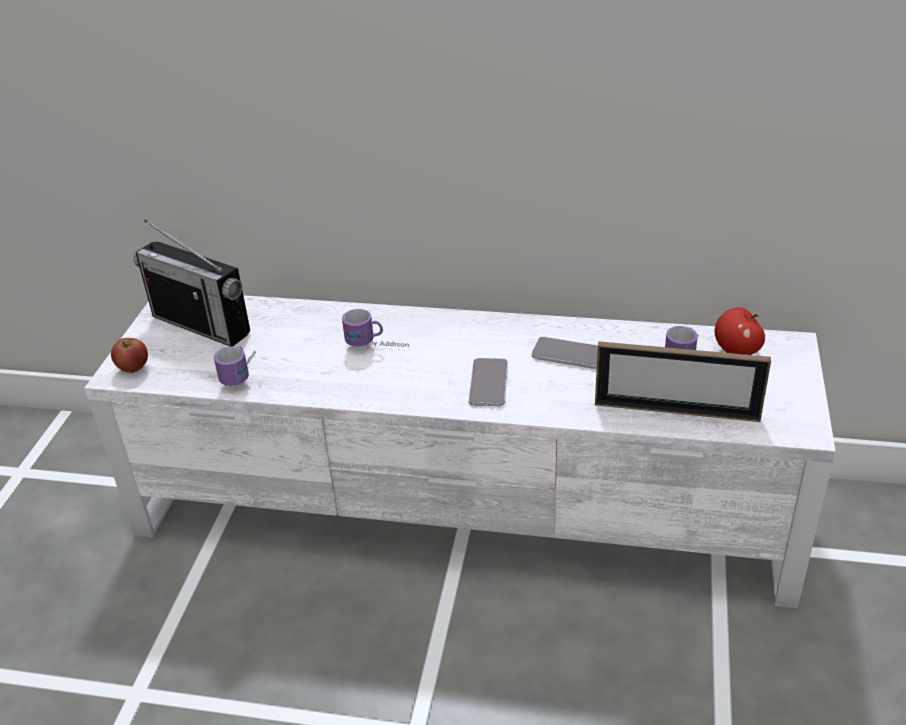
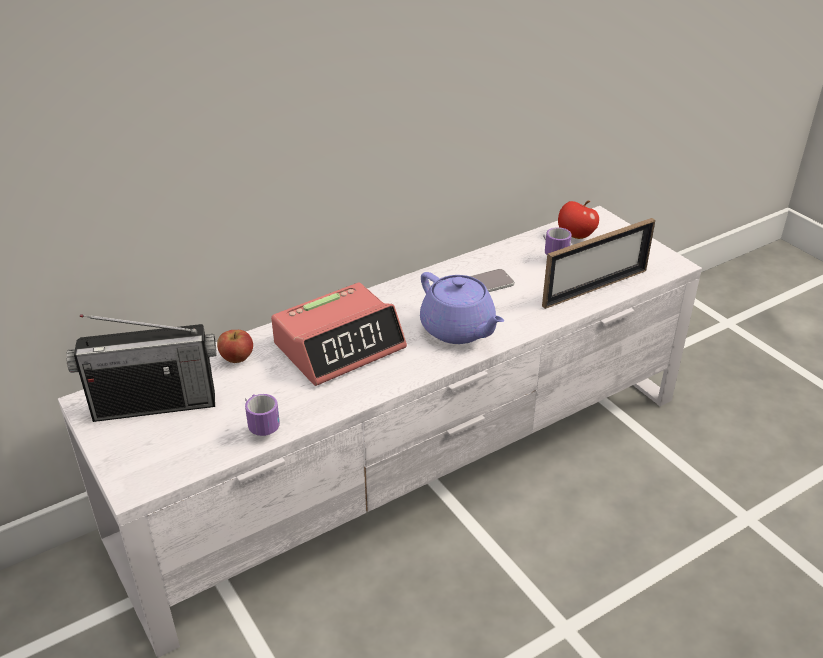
camera: 45 degrees left, 0 degrees up
apple [111,338,148,373] -> apple moved to [217,330,253,363]
mug [342,309,409,347] -> alarm clock [271,283,407,386]
phone [469,358,508,406] -> purple teapot [420,272,504,344]

